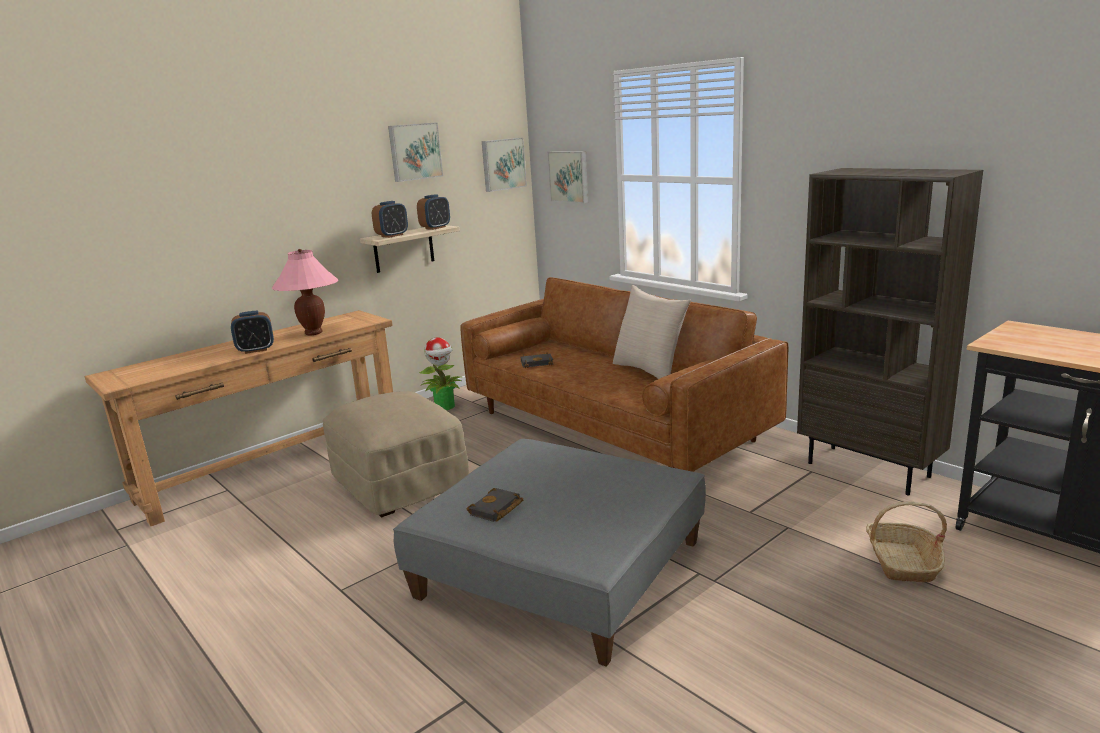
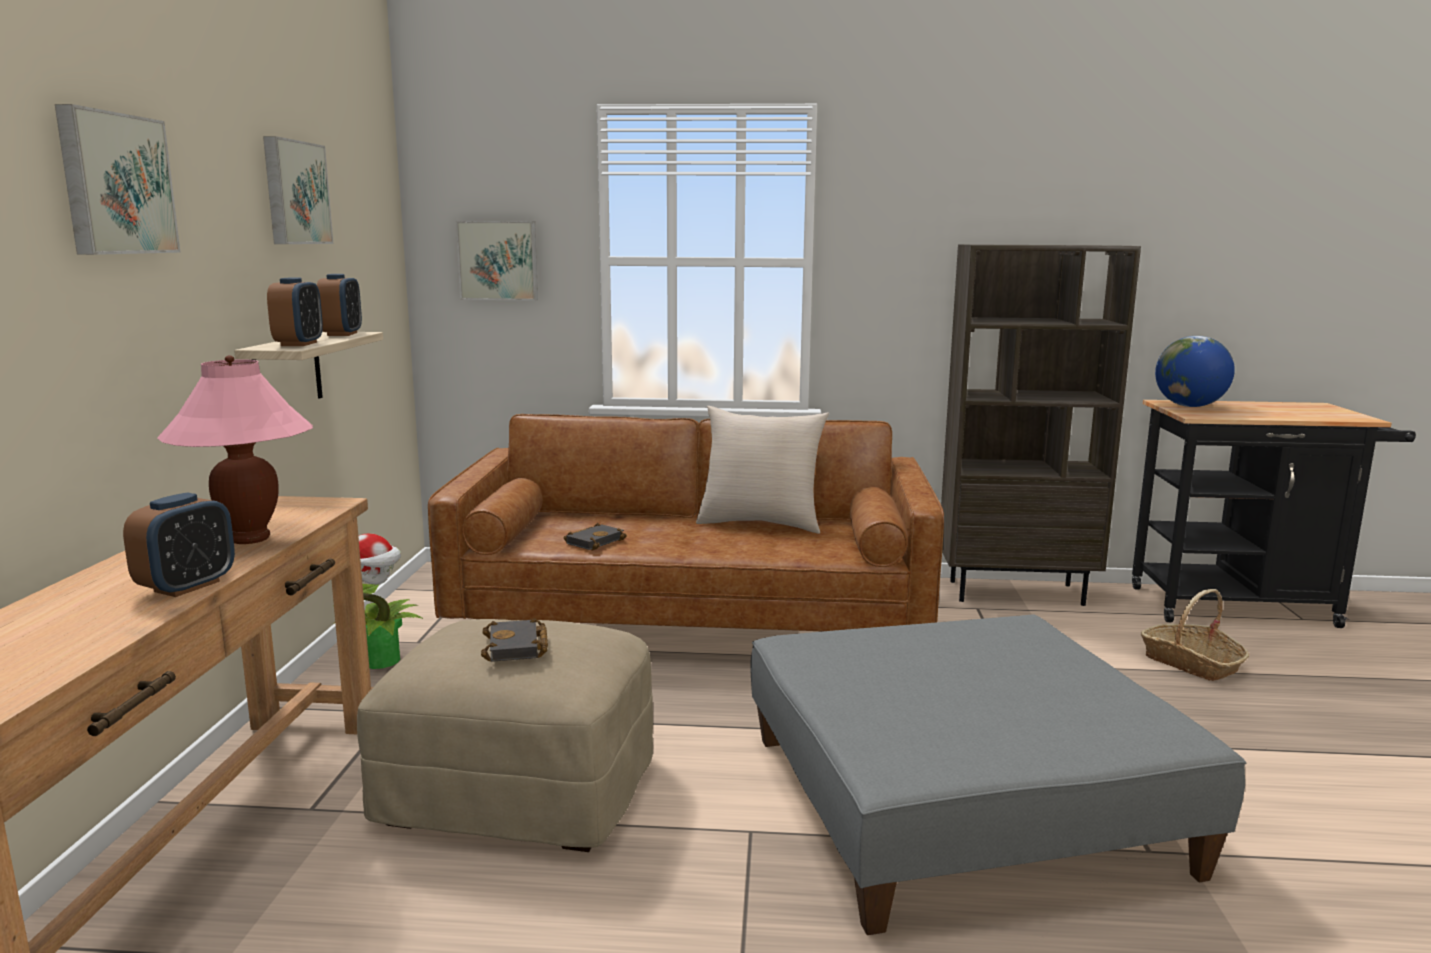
camera: 45 degrees left, 5 degrees down
black book [466,488,524,522] -> black book moved to [481,618,548,662]
picture [482,138,527,192] -> picture moved to [55,104,181,255]
none -> globe [1155,336,1235,407]

